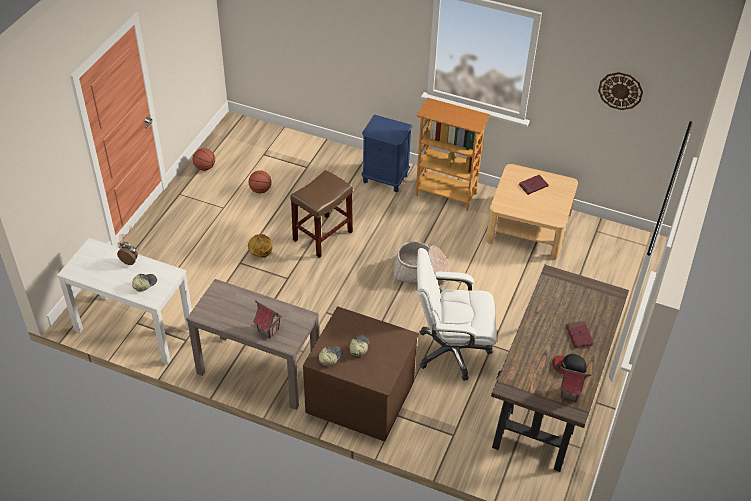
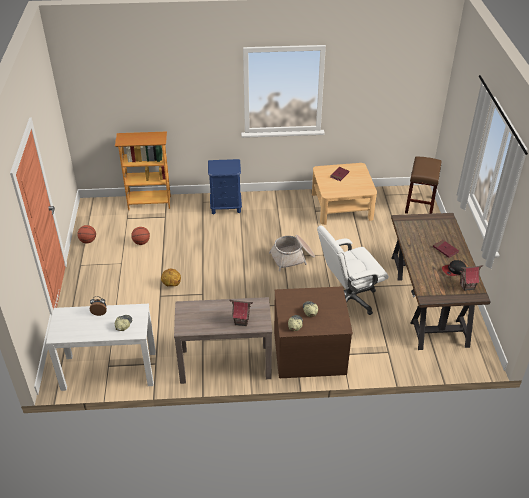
camera: 25 degrees left, 5 degrees down
brown stool [290,170,353,258] -> brown stool moved to [405,157,441,214]
bookcase [416,98,491,211] -> bookcase moved to [115,131,171,210]
wall clock [598,72,643,110] -> none

